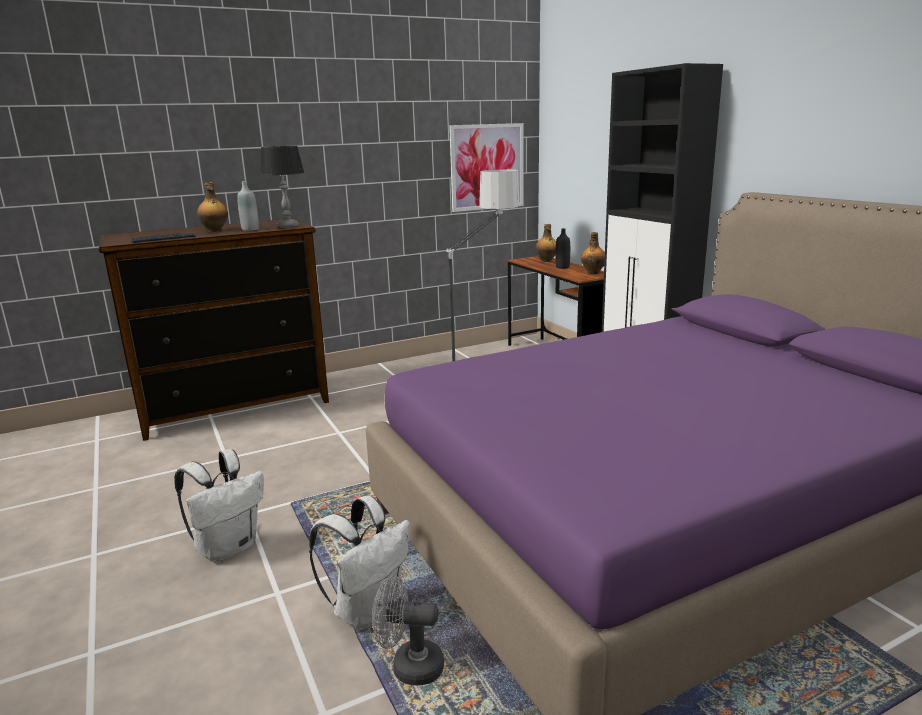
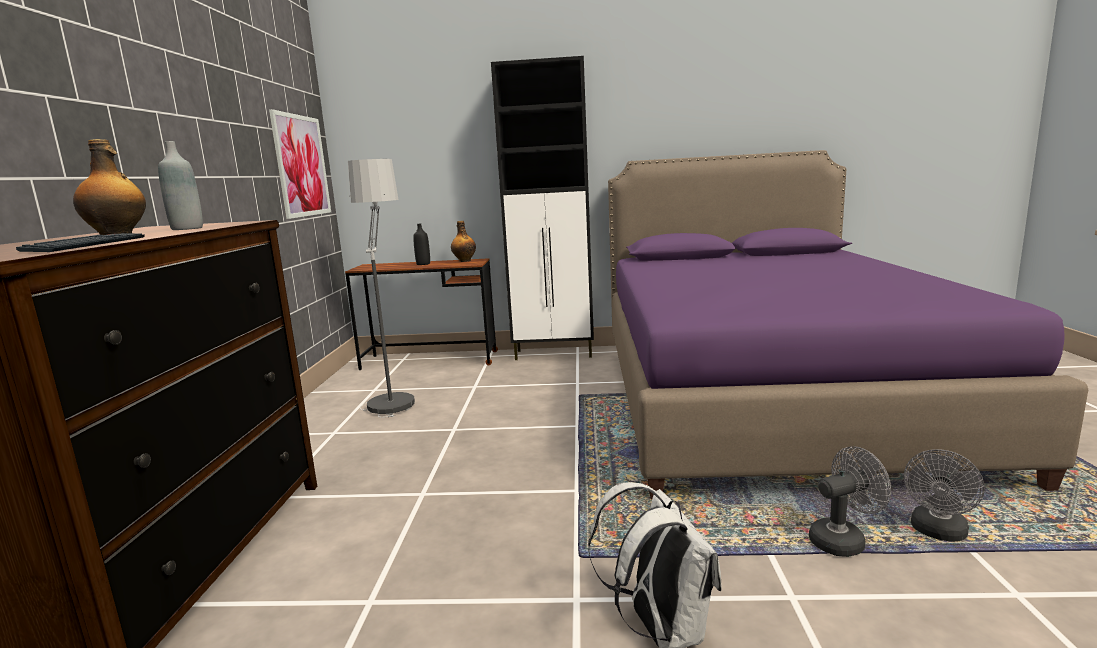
camera: 60 degrees left, 5 degrees down
table lamp [260,146,304,228] -> none
white backpack [309,496,410,630] -> grey fan [809,446,891,557]
bottle [535,224,556,262] -> none

